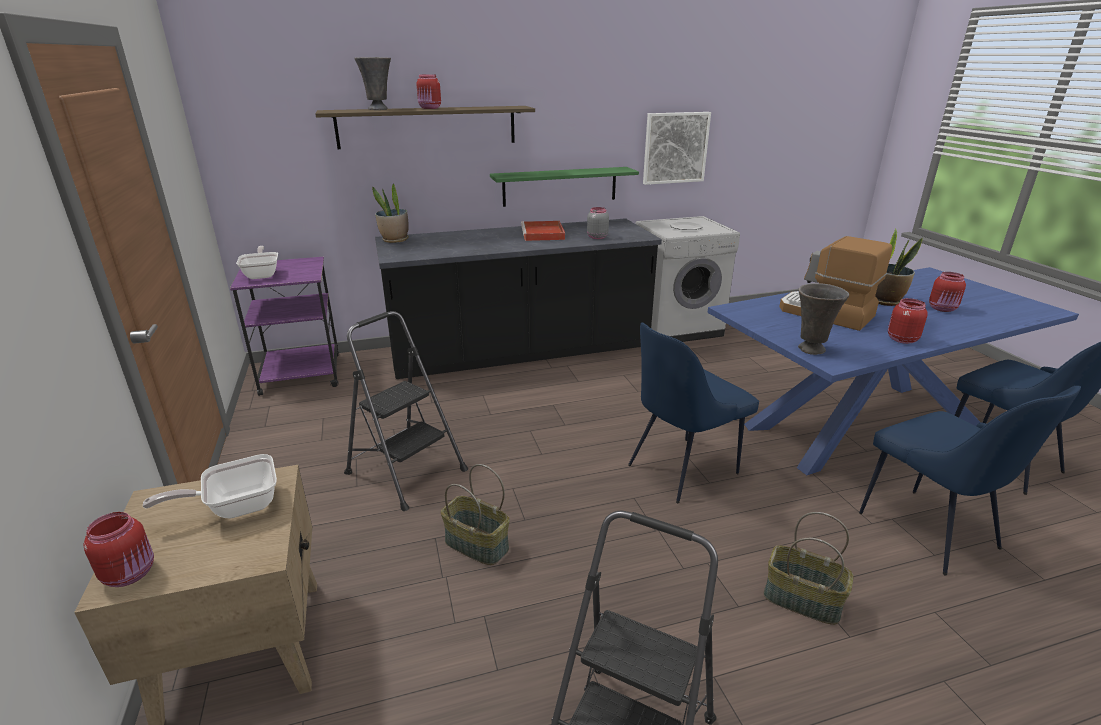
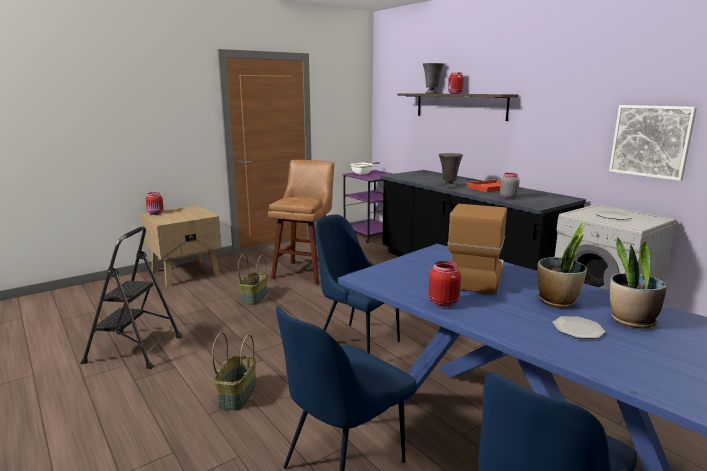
camera: 70 degrees right, 10 degrees down
frying pan [143,454,277,518] -> none
black step ladder [344,311,468,511] -> brown stool [268,160,334,285]
potted plant [372,183,409,243] -> potted plant moved to [610,237,667,329]
green shelf [490,167,639,207] -> none
grey vase [798,283,849,355] -> grey vase moved to [439,153,463,187]
red jar [929,272,966,312] -> plate [552,316,605,339]

